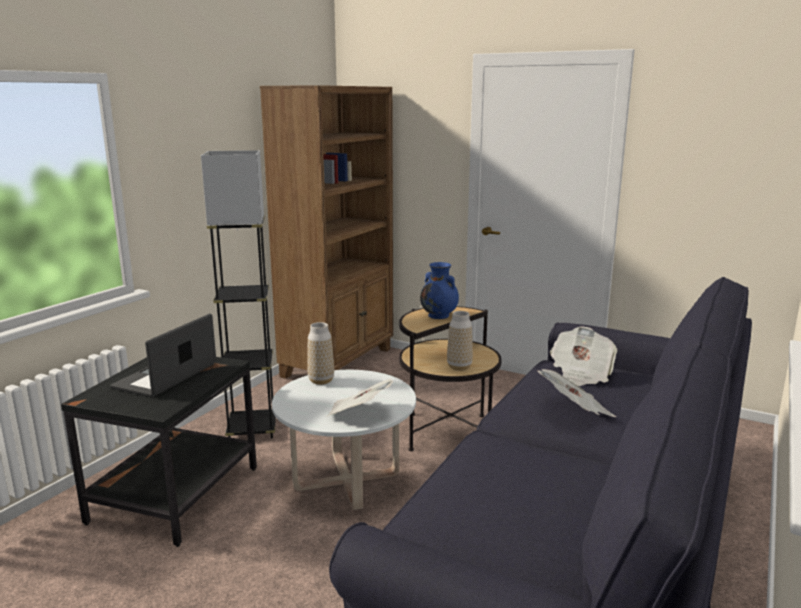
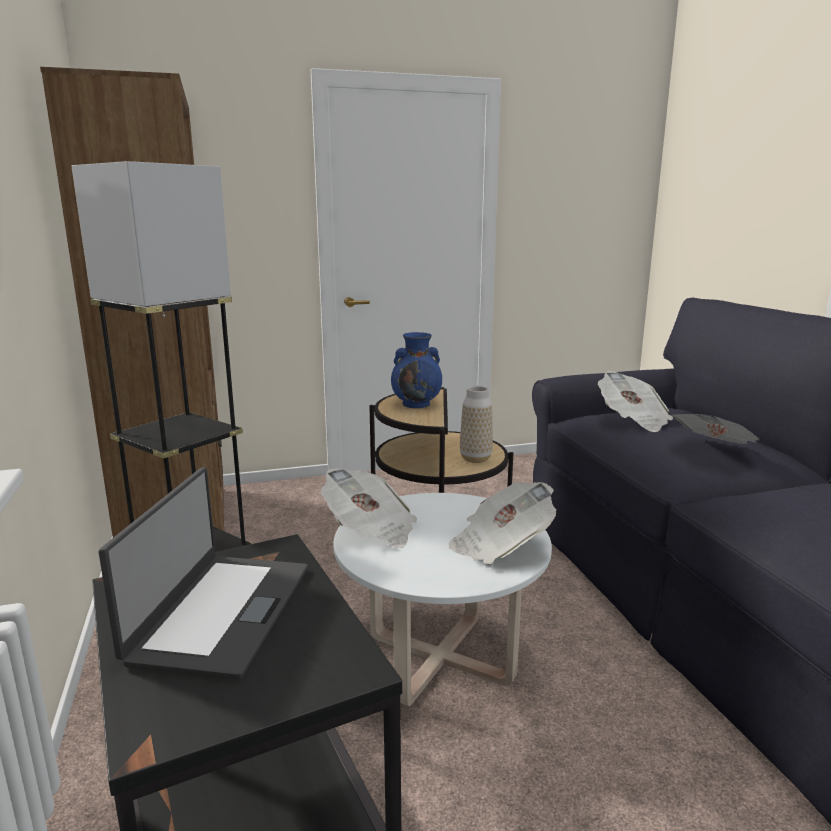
camera: 45 degrees left, 0 degrees up
laptop [110,314,216,398] -> laptop turned 150 degrees counterclockwise [99,467,308,680]
vase [307,322,334,385] -> newspaper [321,468,417,548]

